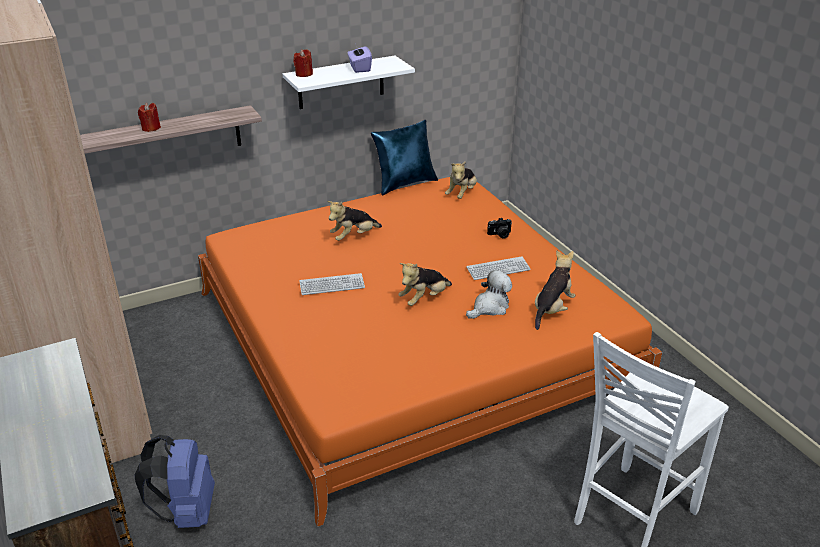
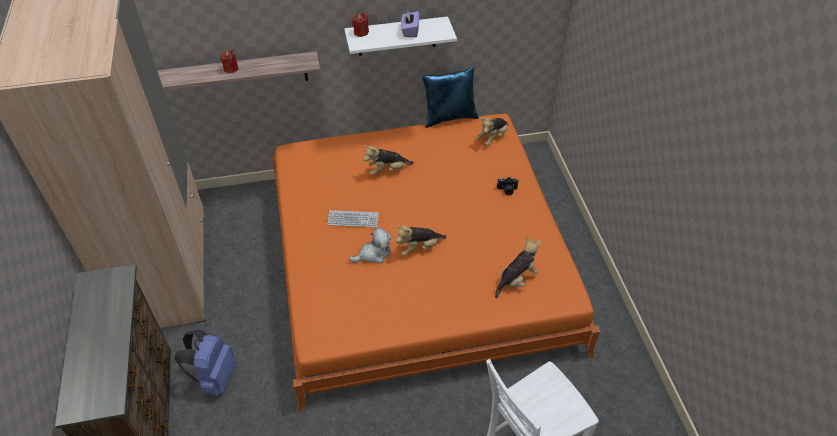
camera: 15 degrees right, 15 degrees up
keyboard [466,256,531,280] -> none
plush toy [466,270,512,319] -> plush toy moved to [349,227,392,264]

